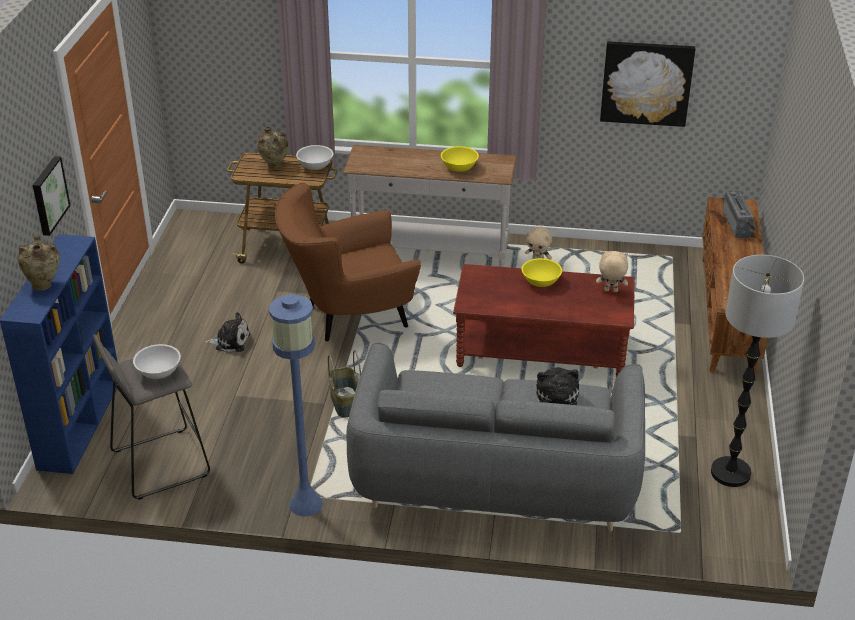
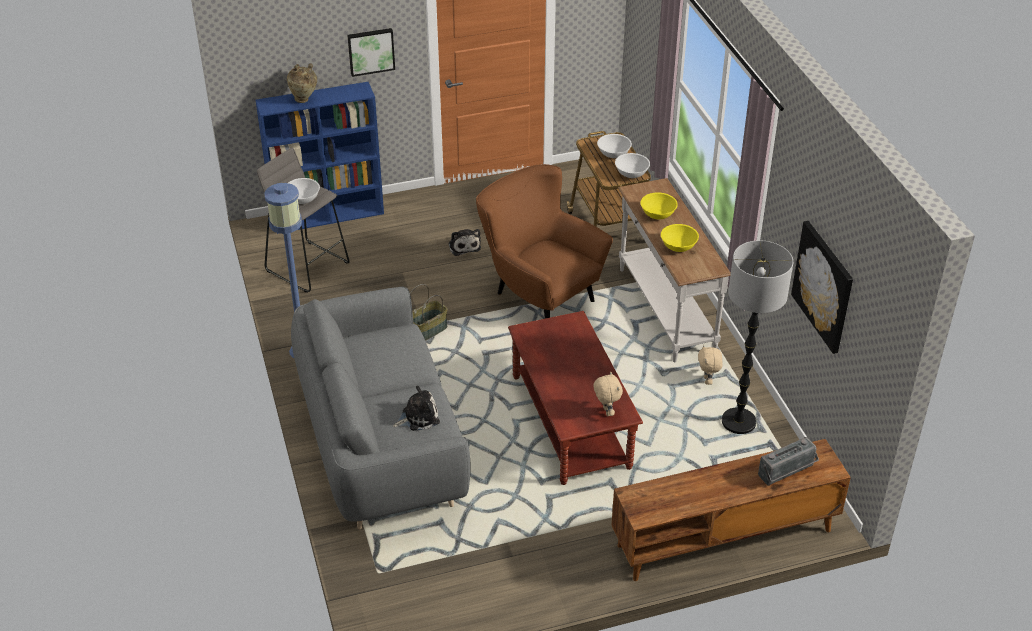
camera: 65 degrees right, 5 degrees up
beige vase [257,127,288,168] -> white bowl [597,134,632,158]
yellow bowl [521,258,562,287] -> yellow bowl moved to [640,193,678,219]
floor lamp [711,255,804,487] -> floor lamp moved to [722,240,793,434]

